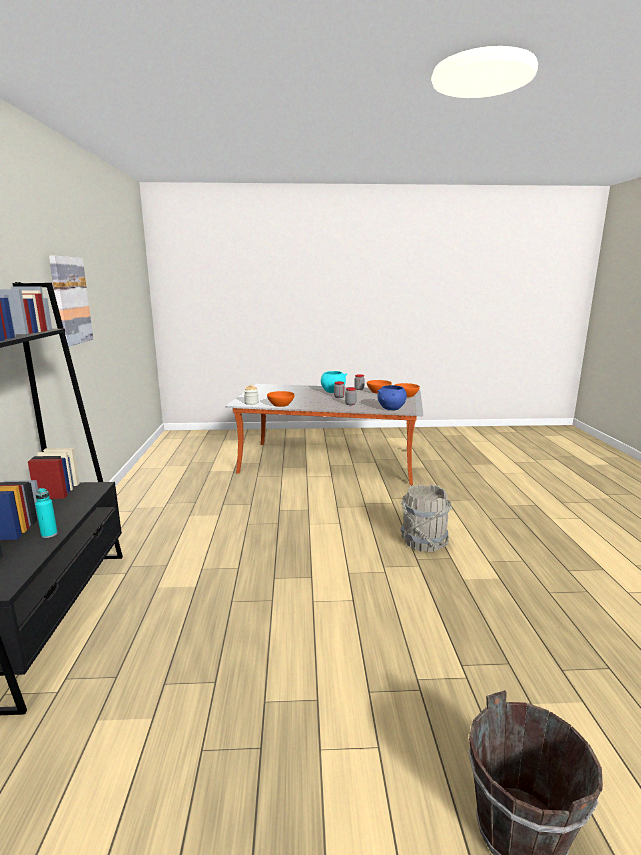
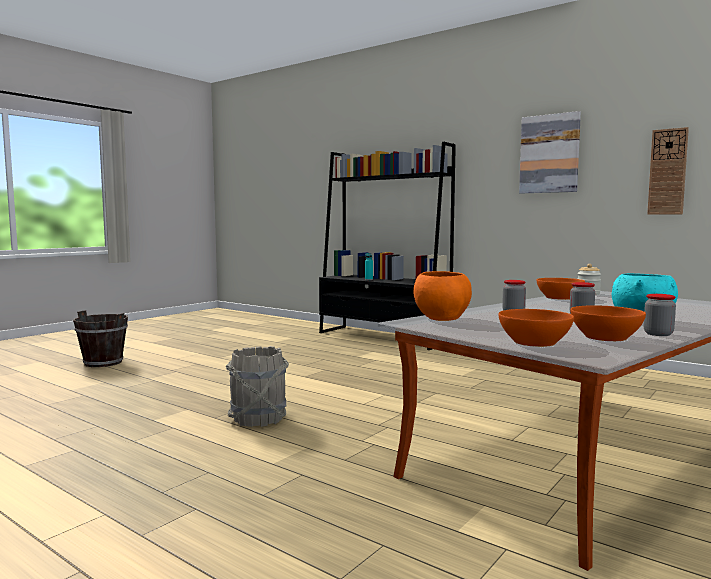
camera: 130 degrees right, 10 degrees down
blue bowl [378,385,407,410] -> orange bowl [413,271,472,321]
none -> wall clock [647,127,689,215]

